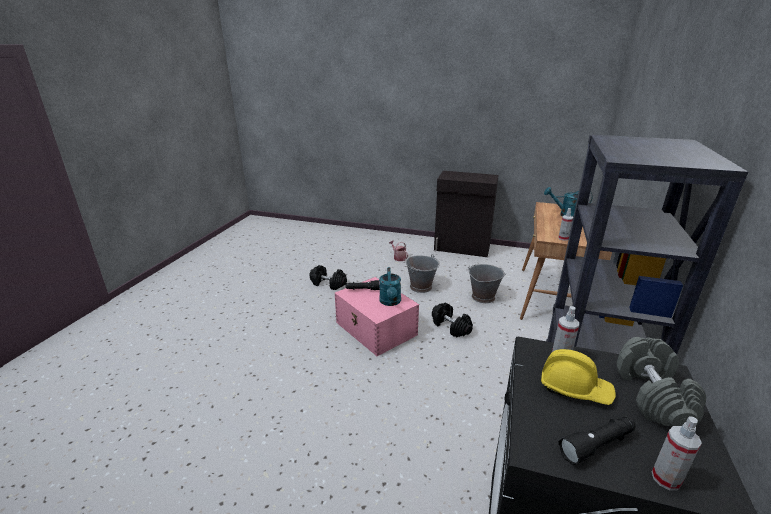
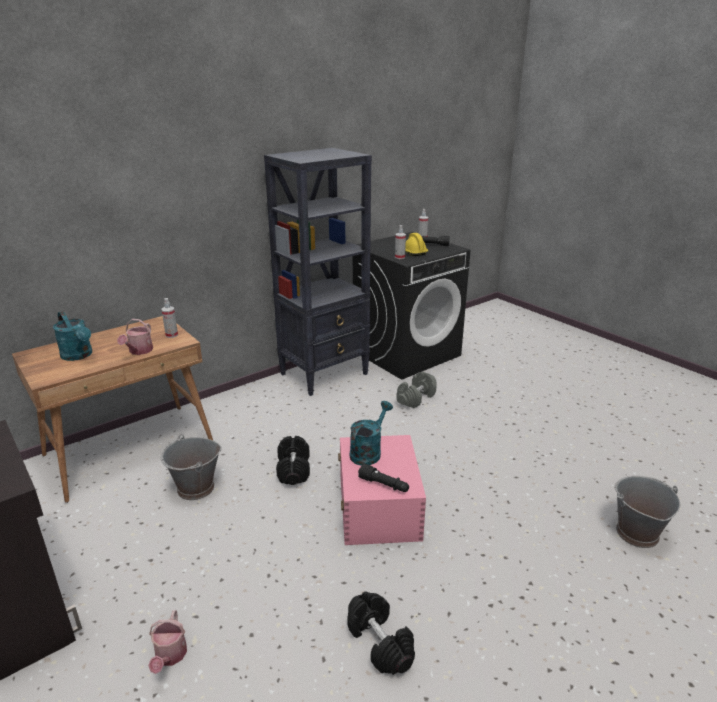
camera: 145 degrees left, 0 degrees up
grey bucket [406,254,440,293] -> grey bucket moved to [614,476,680,548]
grey dumbbell [617,337,706,426] -> grey dumbbell moved to [396,372,436,408]
none -> watering can [117,319,153,355]

